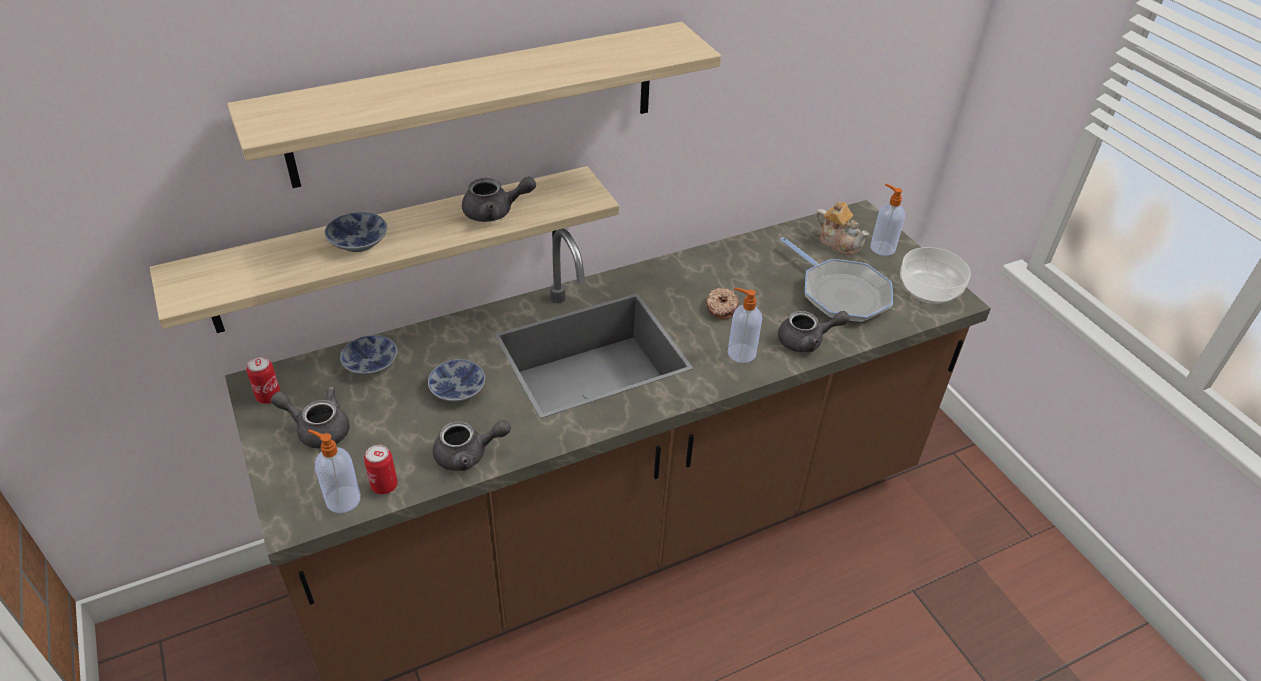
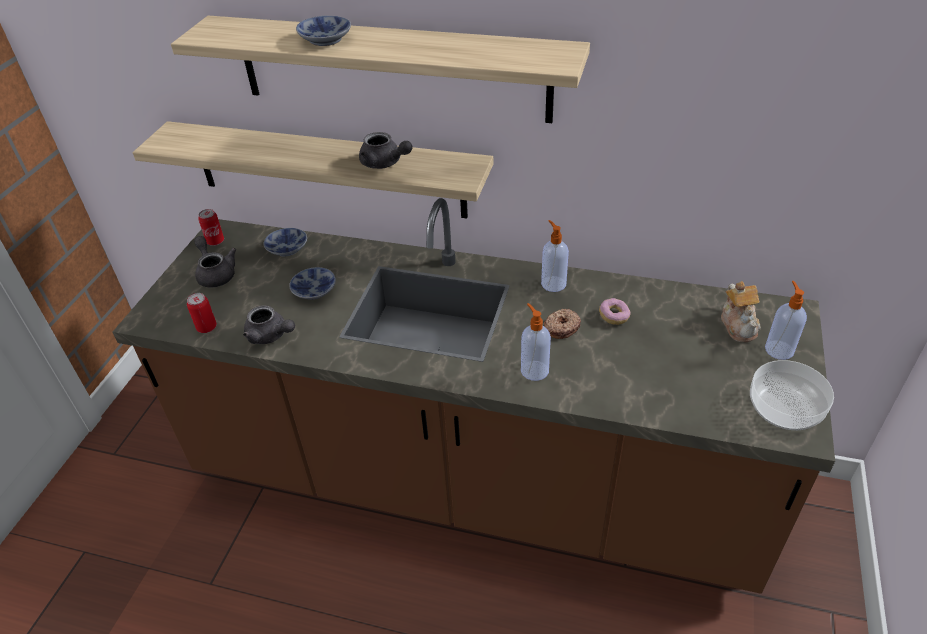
camera: 45 degrees right, 0 degrees up
soap dispenser [308,430,361,513] -> soap dispenser moved to [541,220,569,292]
bowl [325,212,387,252] -> bowl moved to [296,15,351,46]
grey teapot [778,311,850,352] -> none
frying pan [780,237,893,323] -> none
none -> donut [599,298,630,325]

